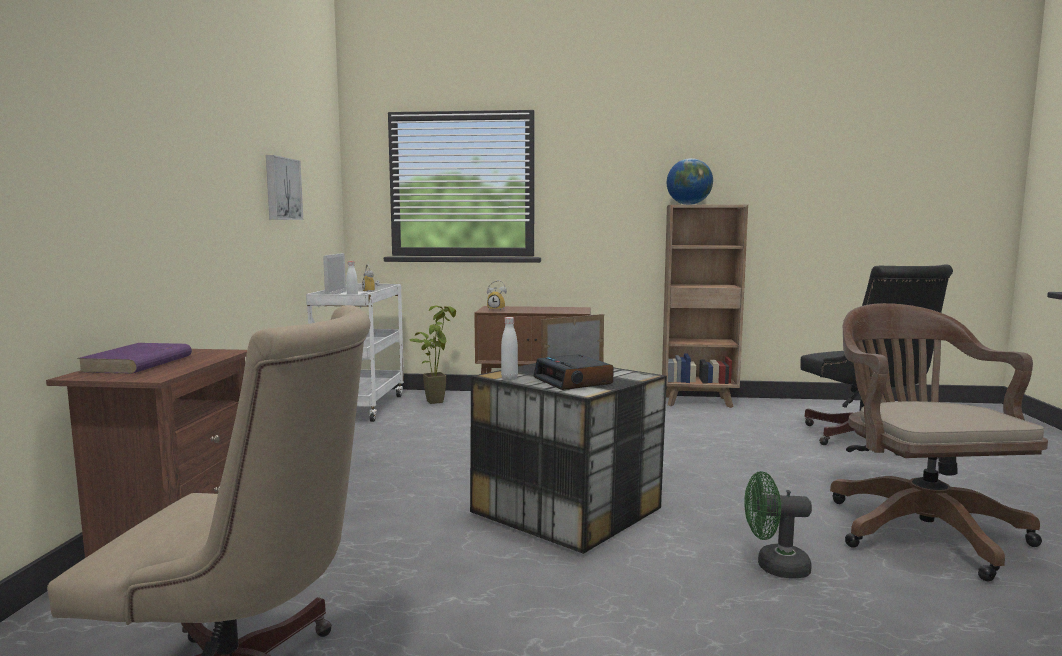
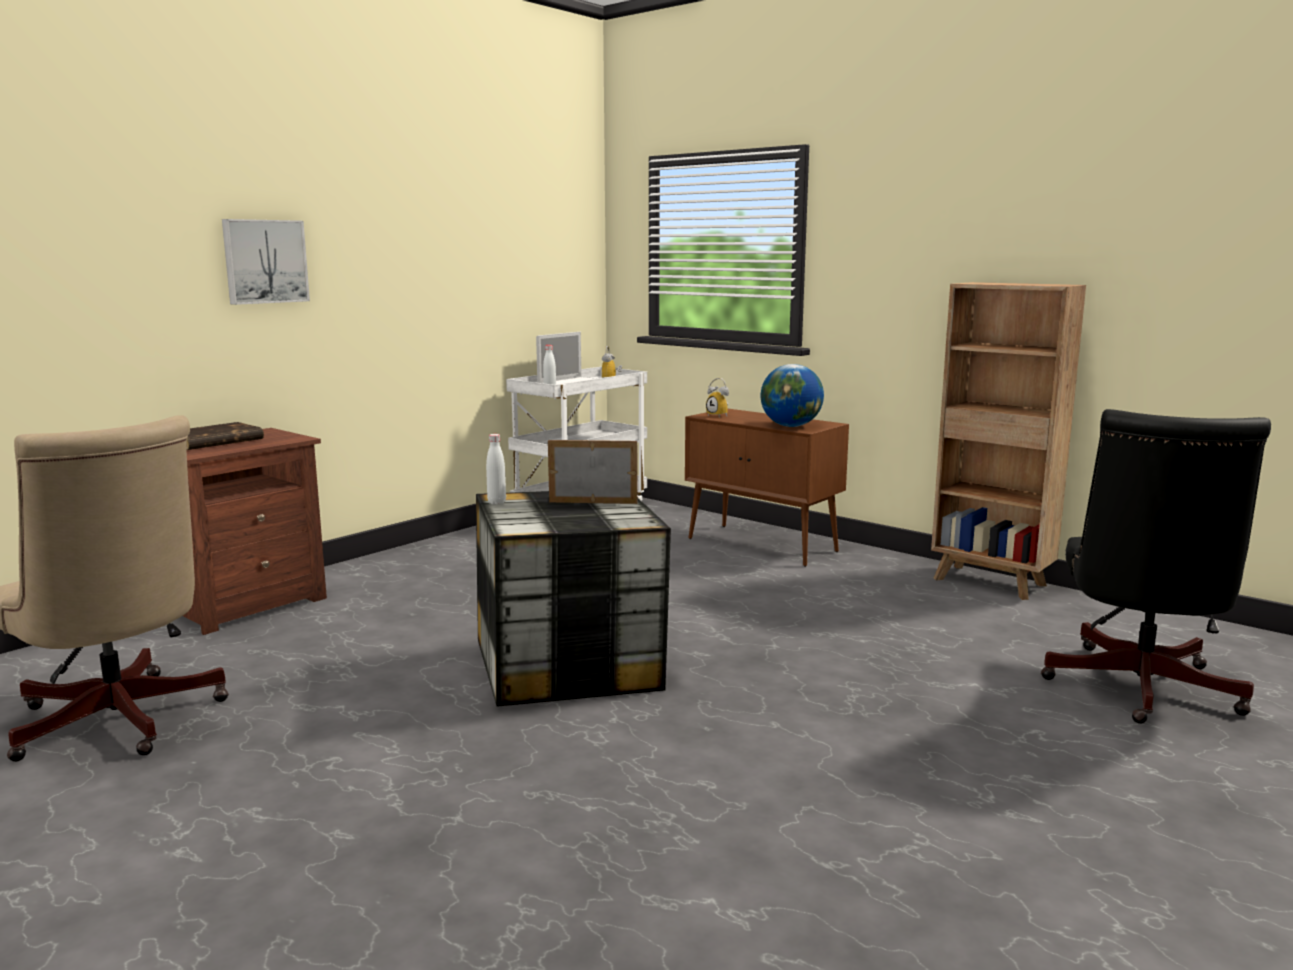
camera: 35 degrees right, 5 degrees up
purple book [77,343,192,374] -> brown book [186,422,264,450]
picture [266,155,303,220] -> picture moved to [222,219,310,305]
potted plant [409,306,456,404] -> none
alarm clock [534,354,614,390] -> none
globe [667,158,713,205] -> globe moved to [761,364,824,427]
green fan [744,471,812,578] -> none
brown office chair [830,303,1048,581] -> none

